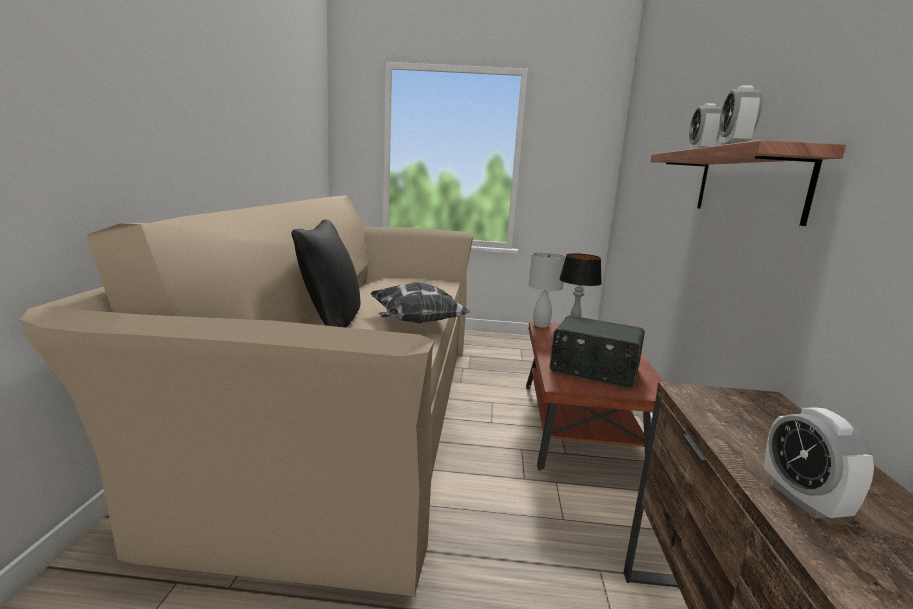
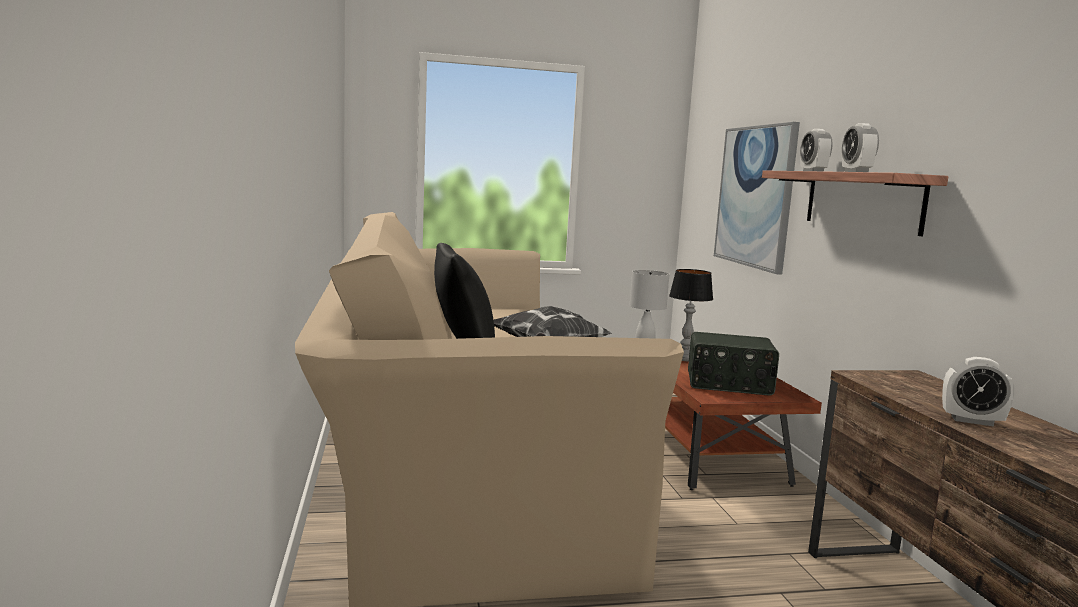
camera: 15 degrees left, 5 degrees down
alarm clock [764,407,874,519] -> alarm clock turned 45 degrees counterclockwise [942,357,1014,427]
none -> picture [714,122,800,274]

